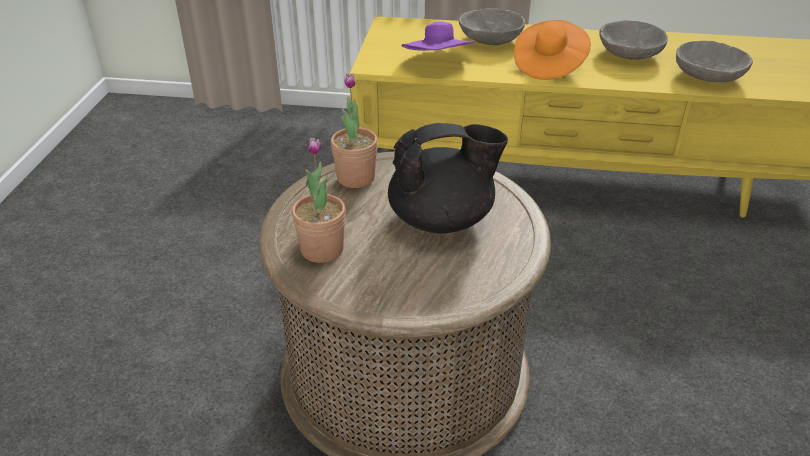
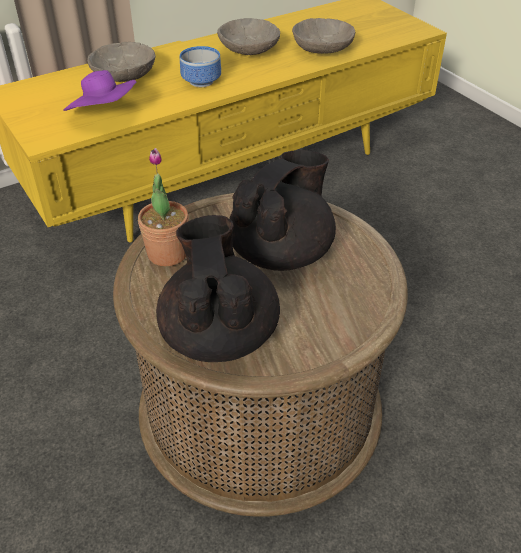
camera: 40 degrees left, 5 degrees up
potted plant [292,138,346,263] -> black teapot [156,215,280,362]
orange hat [514,20,591,80] -> bowl [180,46,221,87]

